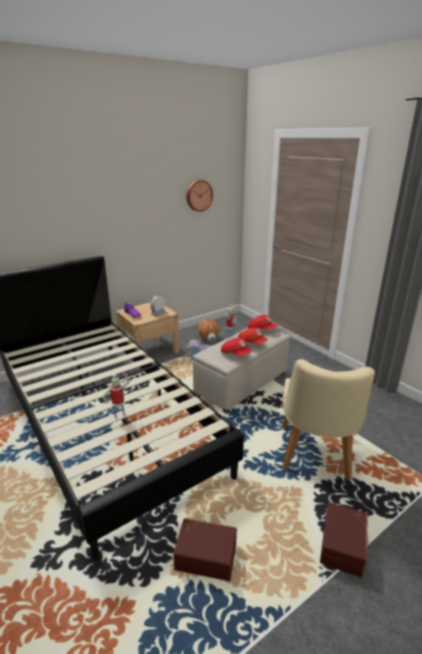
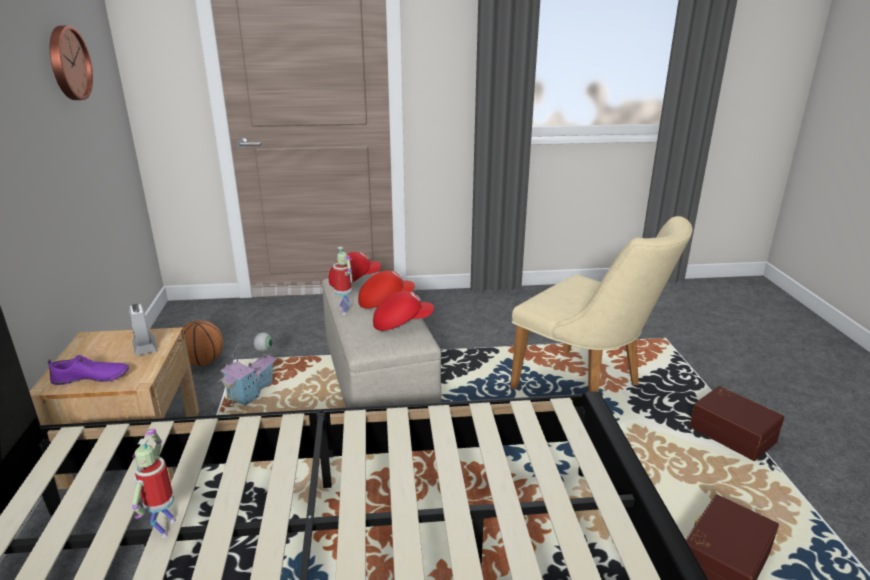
camera: 60 degrees left, 0 degrees up
toy robot [102,374,130,419] -> toy robot moved to [132,429,176,538]

